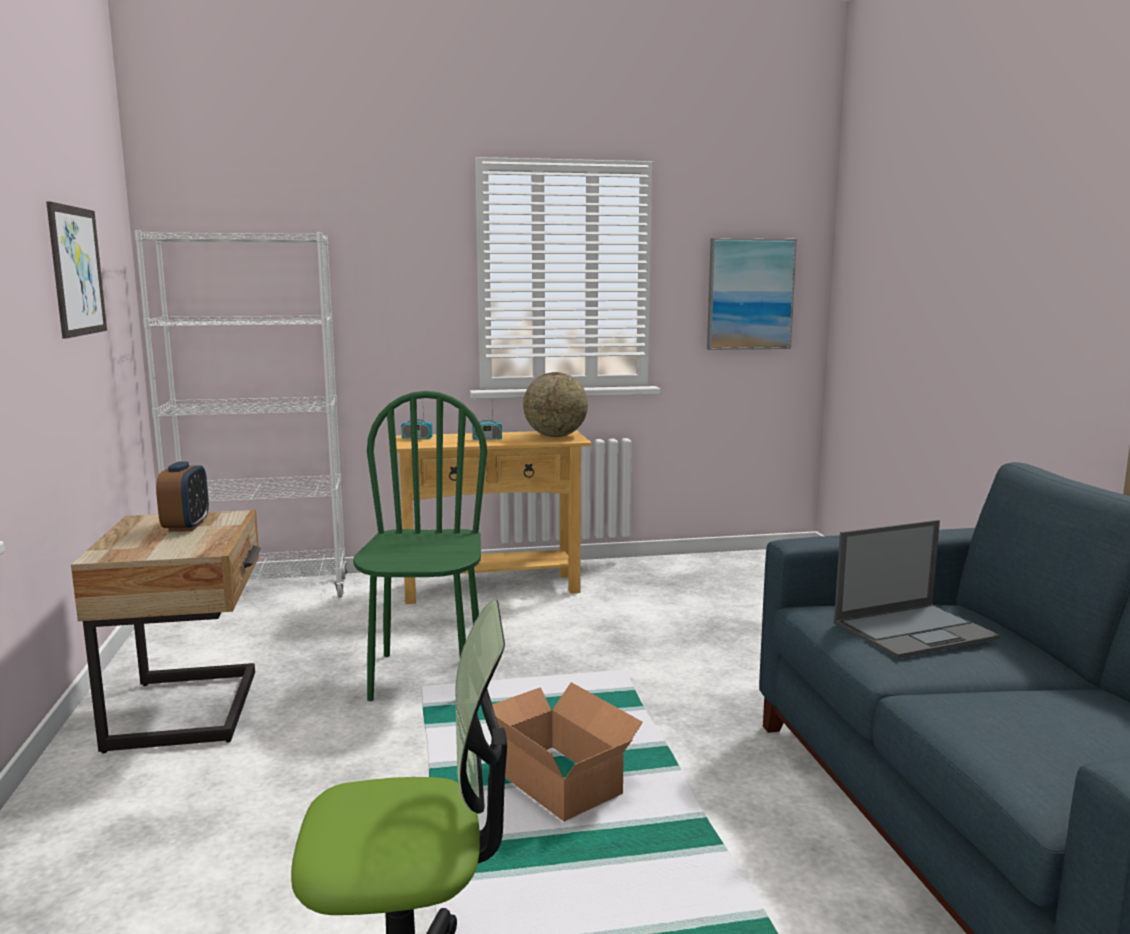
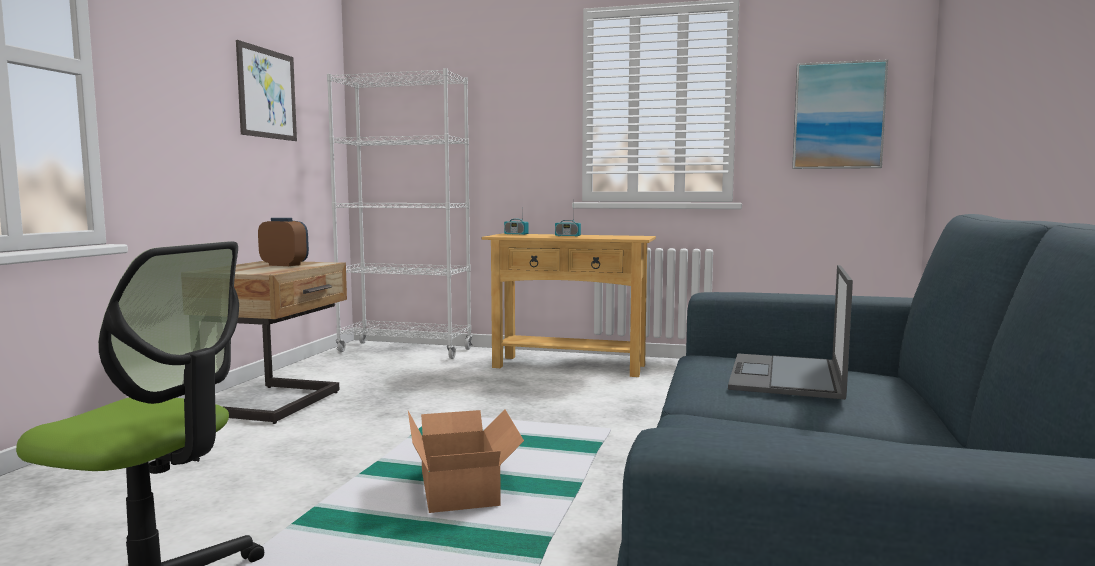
camera: 25 degrees right, 5 degrees down
alarm clock [156,462,209,532] -> alarm clock turned 90 degrees counterclockwise [258,218,309,266]
green chair [353,391,487,701] -> none
globe [523,372,588,437] -> none
laptop [834,520,1000,659] -> laptop turned 105 degrees clockwise [728,265,853,400]

